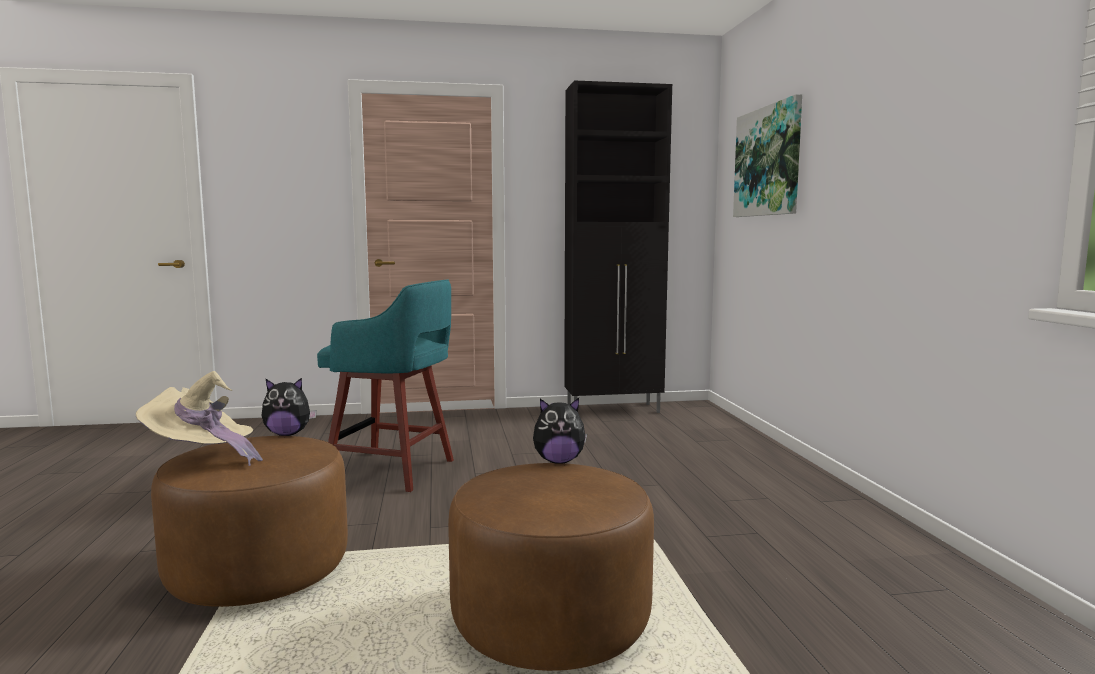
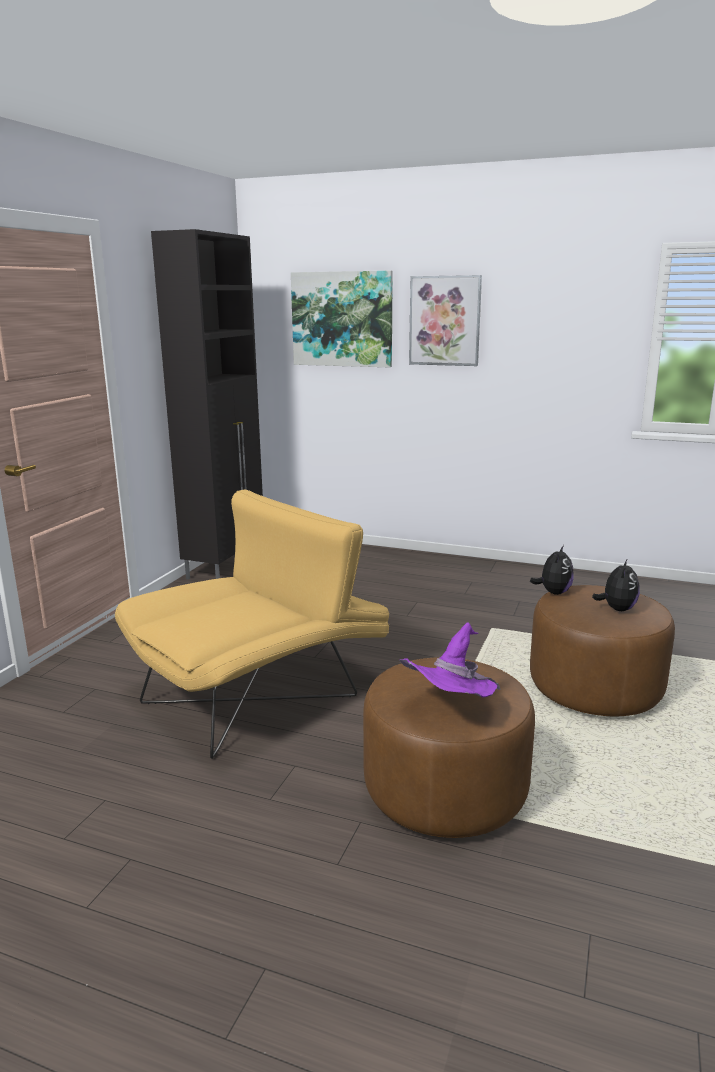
camera: 60 degrees left, 10 degrees up
beige hat [136,371,263,466] -> purple hat [399,622,500,697]
plush toy [262,378,317,436] -> plush toy moved to [592,558,640,611]
turquoise stool [317,279,454,492] -> yellow armchair [115,489,389,759]
none -> picture [409,275,482,366]

